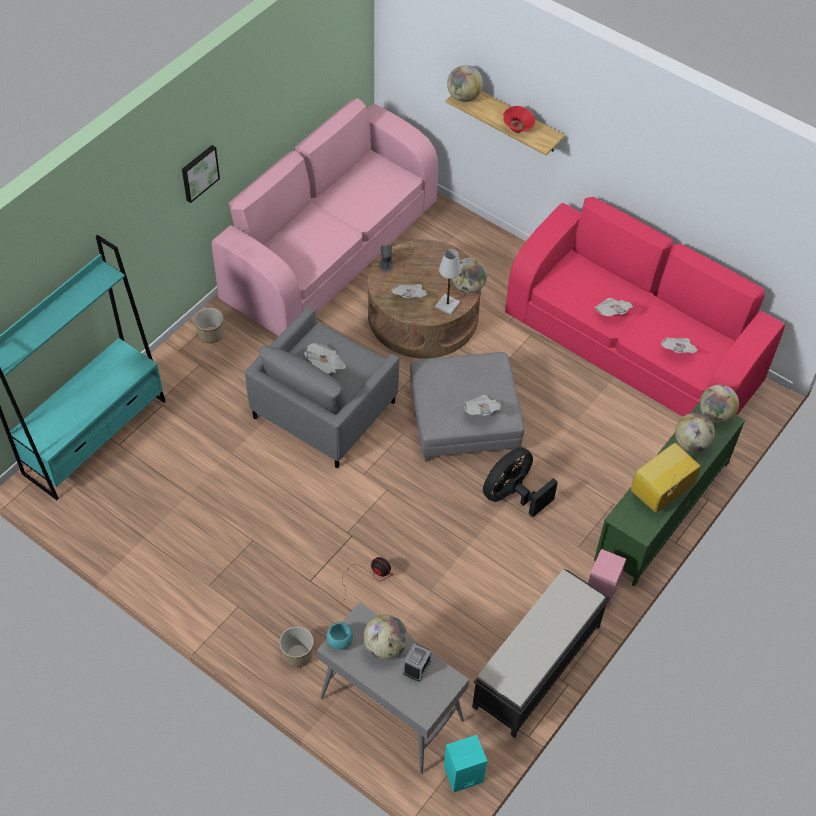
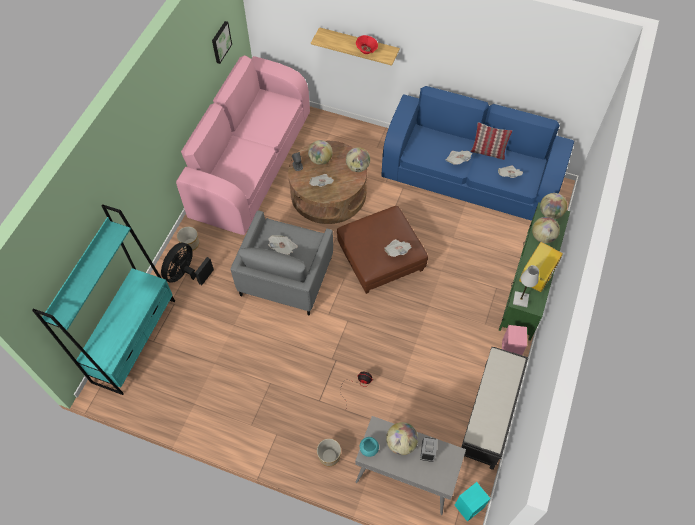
camera: 15 degrees left, 5 degrees up
picture [182,145,220,203] -> picture moved to [212,21,232,64]
grey ottoman [410,352,524,462] -> brown ottoman [337,206,428,294]
white table lamp [435,249,461,315] -> white table lamp moved to [513,265,539,307]
globe [447,65,483,102] -> globe moved to [308,140,333,165]
black fan [483,447,558,517] -> black fan moved to [161,243,214,285]
pink sofa [505,197,785,417] -> blue sofa [381,86,574,221]
none -> pillow [470,122,512,160]

